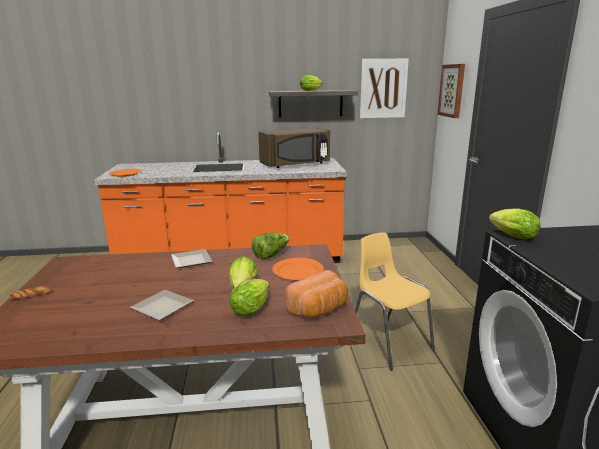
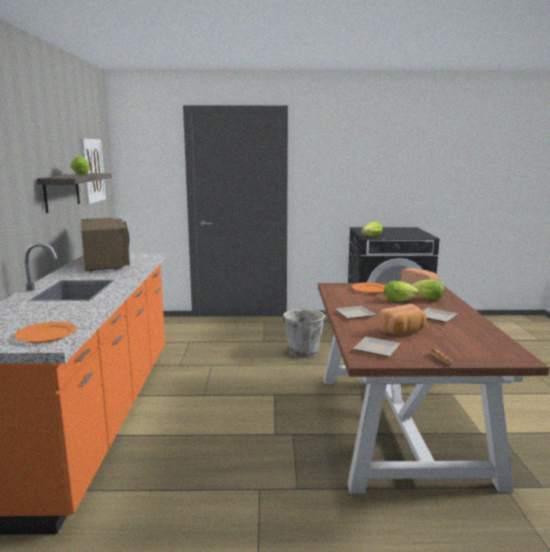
camera: 85 degrees left, 5 degrees down
lettuce [252,233,289,259] -> none
yellow chair [355,233,435,371] -> grey bucket [283,308,327,358]
picture [438,64,465,118] -> none
none -> plate [353,337,401,357]
none -> bread [378,304,427,335]

